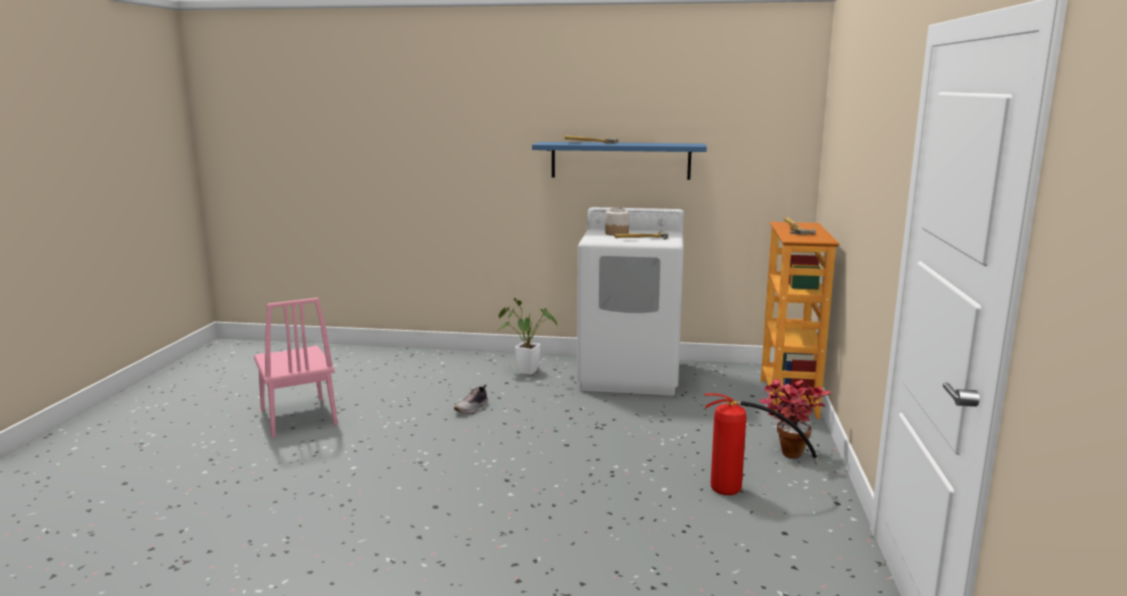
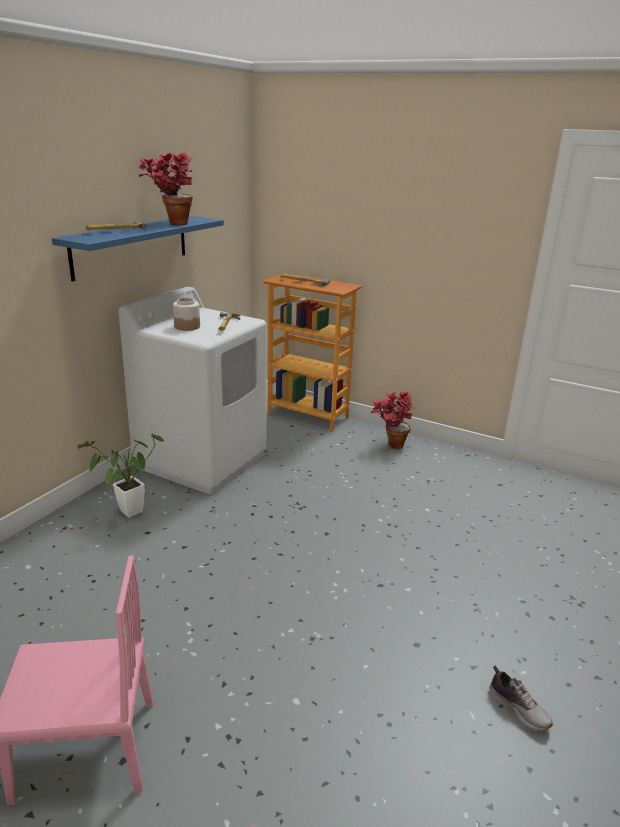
camera: 70 degrees left, 10 degrees up
shoe [454,384,488,414] -> shoe moved to [489,666,553,731]
fire extinguisher [704,393,820,495] -> none
none -> potted plant [139,152,193,225]

